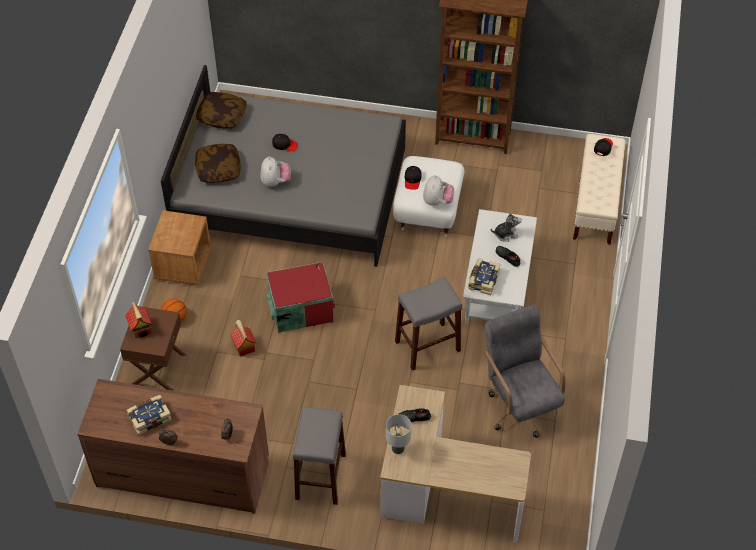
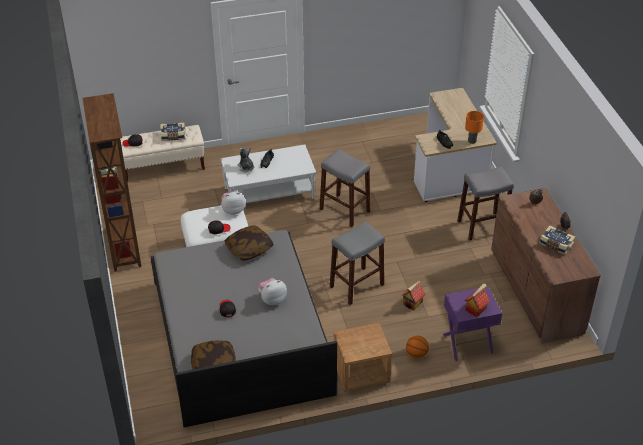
camera: 115 degrees left, 10 degrees down
brown nightstand [120,307,186,391] -> purple nightstand [443,286,502,361]
pillow [195,144,241,183] -> pillow moved to [225,225,274,261]
red storage box [266,262,335,333] -> grey stool [330,221,385,305]
white table lamp [386,414,411,454] -> orange table lamp [465,111,484,144]
book [468,258,501,295] -> book moved to [160,122,185,141]
grey office chair [484,305,565,438] -> none

